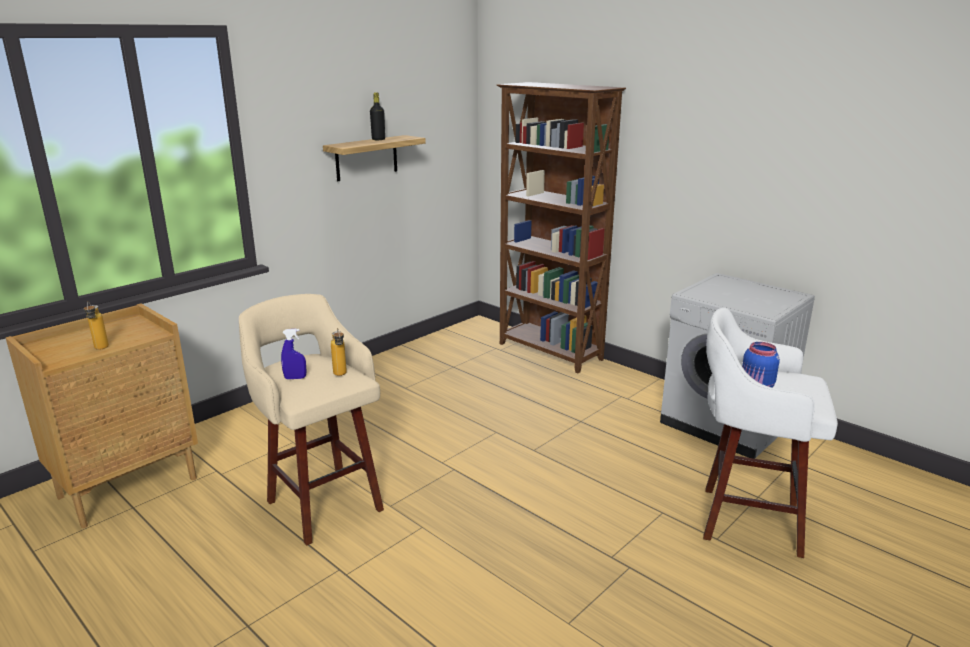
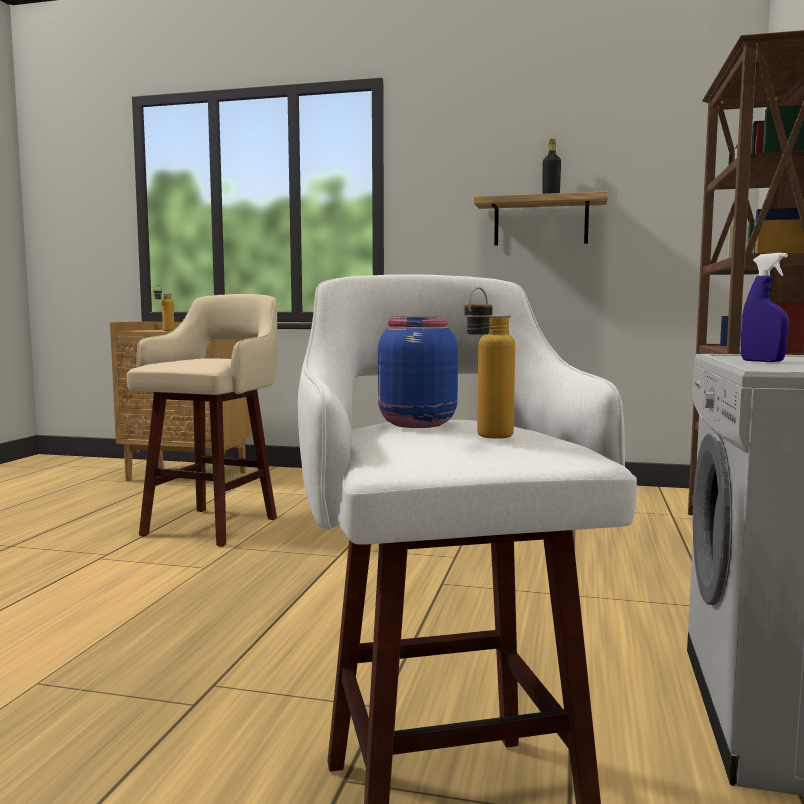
camera: 60 degrees right, 15 degrees down
blue spray bottle [281,329,306,379] -> blue spray bottle moved to [740,253,789,362]
bottle [331,328,347,376] -> bottle moved to [464,287,515,439]

